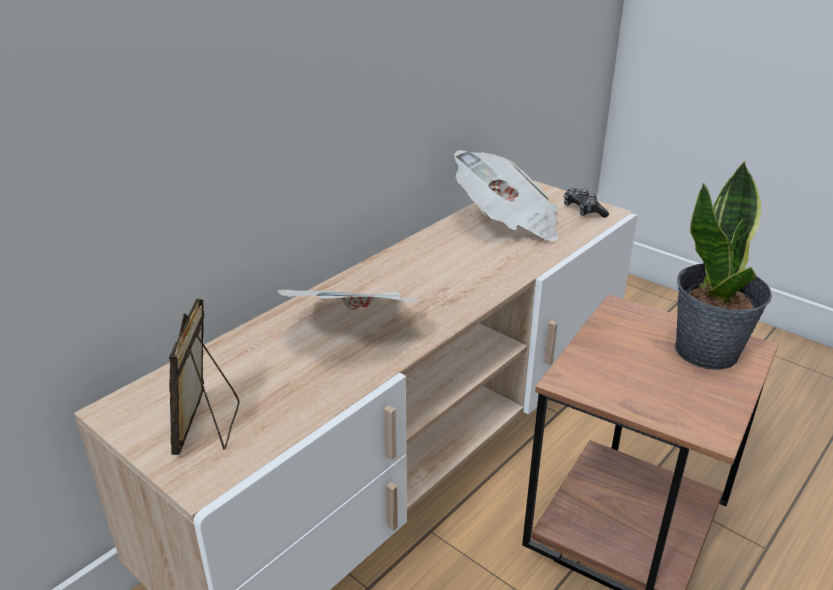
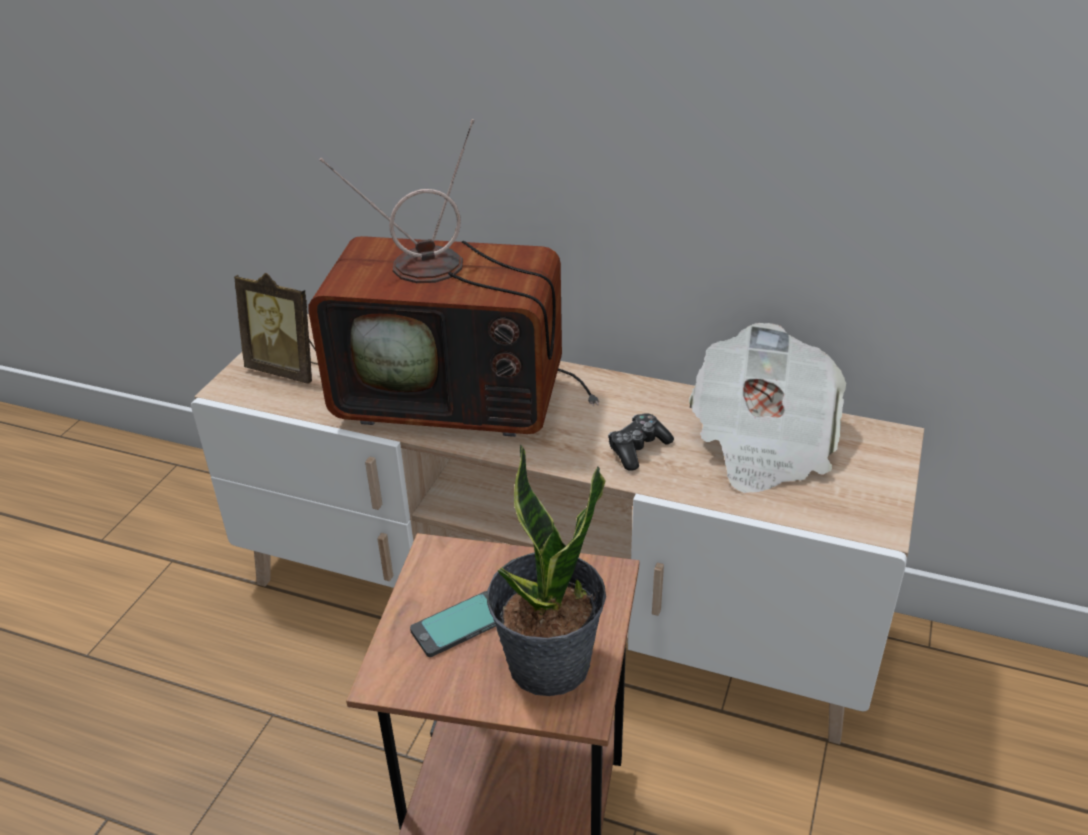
camera: 70 degrees right, 5 degrees up
picture frame [169,299,240,455] -> picture frame turned 135 degrees counterclockwise [234,273,318,384]
newspaper [278,290,423,310] -> television [308,119,599,437]
game controller [564,188,609,218] -> game controller moved to [608,413,674,471]
none -> phone [410,591,496,657]

